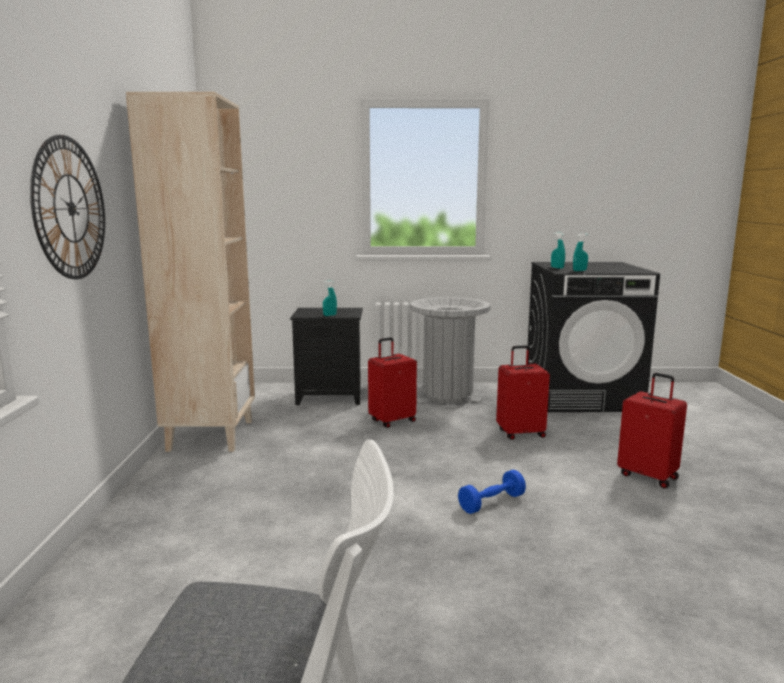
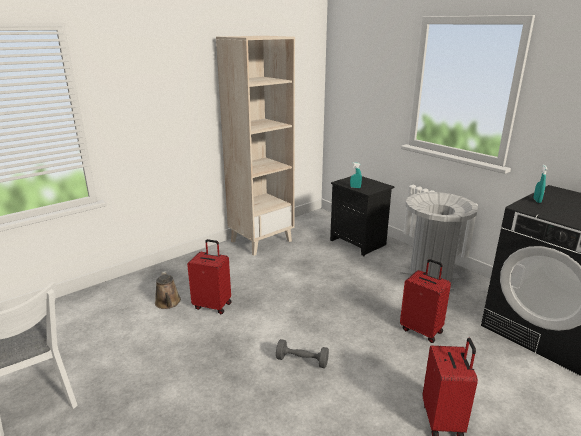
camera: 50 degrees right, 10 degrees up
wall clock [30,135,105,279] -> none
red suitcase [368,337,417,428] -> red suitcase moved to [187,239,232,314]
blue dumbbell [458,470,526,514] -> grey dumbbell [276,339,329,368]
turquoise spray bottle [573,234,588,271] -> none
none -> brown watering can [155,271,181,309]

